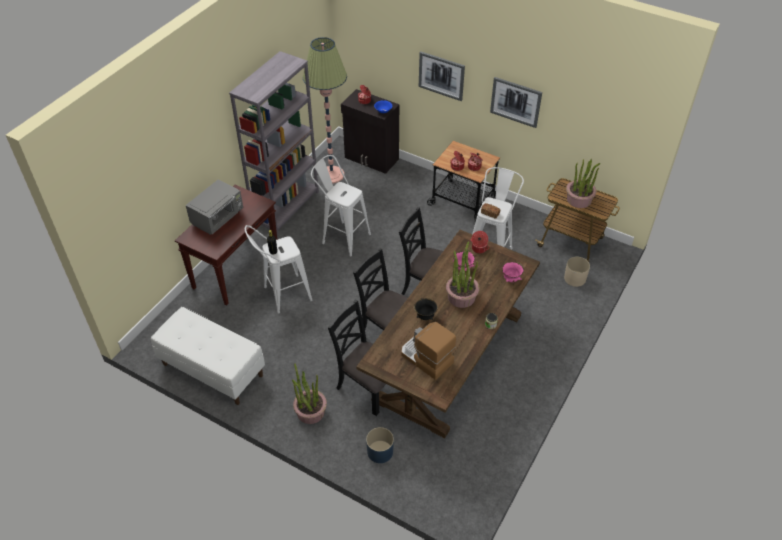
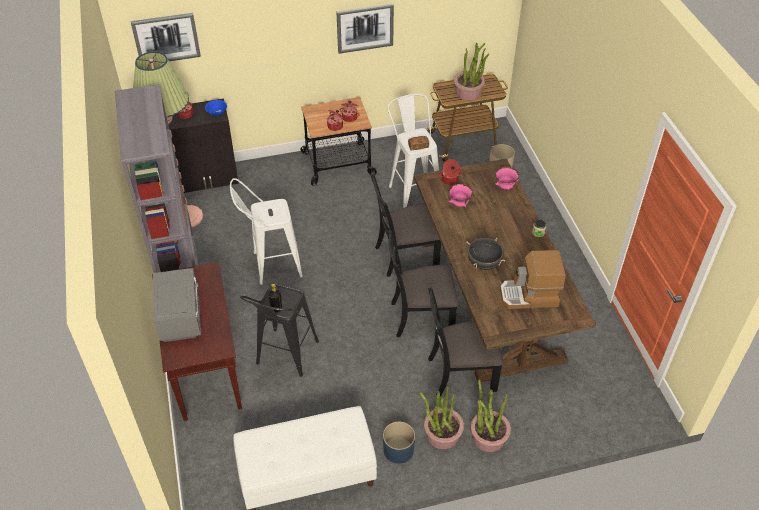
camera: 45 degrees left, 0 degrees up
white stool [245,225,313,314] -> black stool [240,284,319,377]
blue planter [366,427,394,463] -> blue planter moved to [383,421,415,464]
black bowl [414,298,438,320] -> black cooking pot [466,238,505,270]
picture [419,51,465,101] -> picture moved to [131,13,201,61]
potted plant [446,241,479,308] -> potted plant moved to [471,380,511,452]

